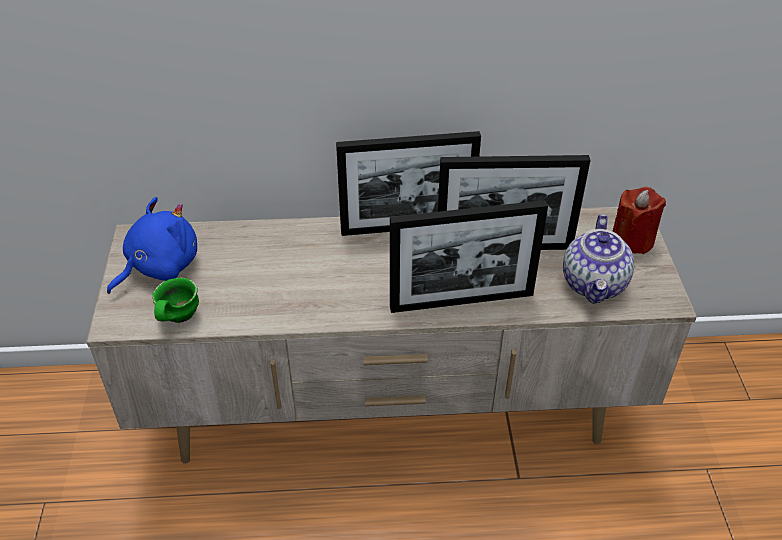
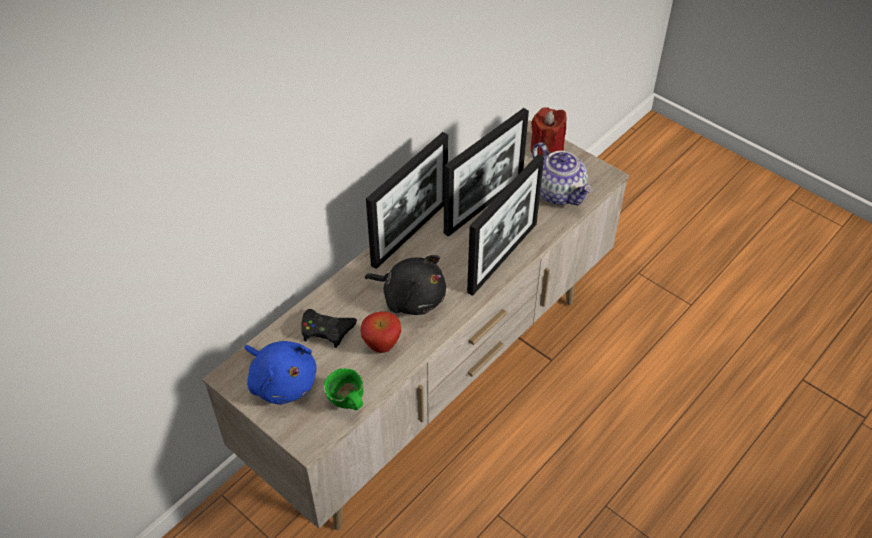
camera: 45 degrees left, 5 degrees up
blue plush toy [107,197,197,294] -> blue plush toy turned 135 degrees clockwise [244,341,317,405]
none -> black game controller [301,309,357,348]
none -> apple [361,311,401,353]
none -> black plush toy [365,255,446,315]

